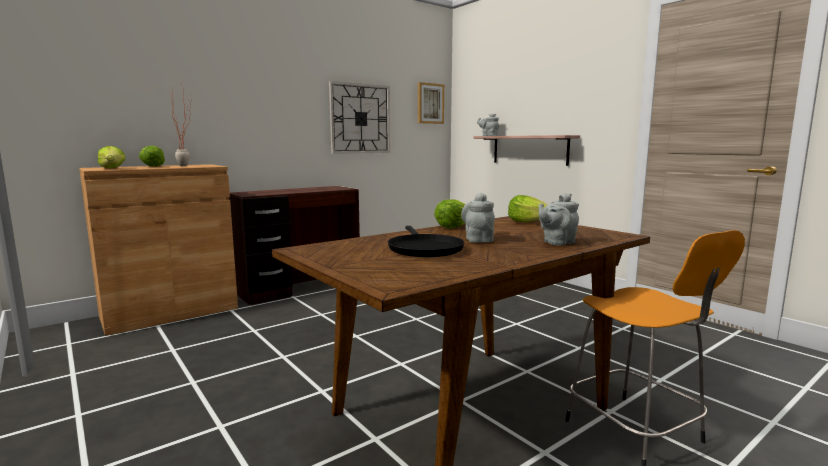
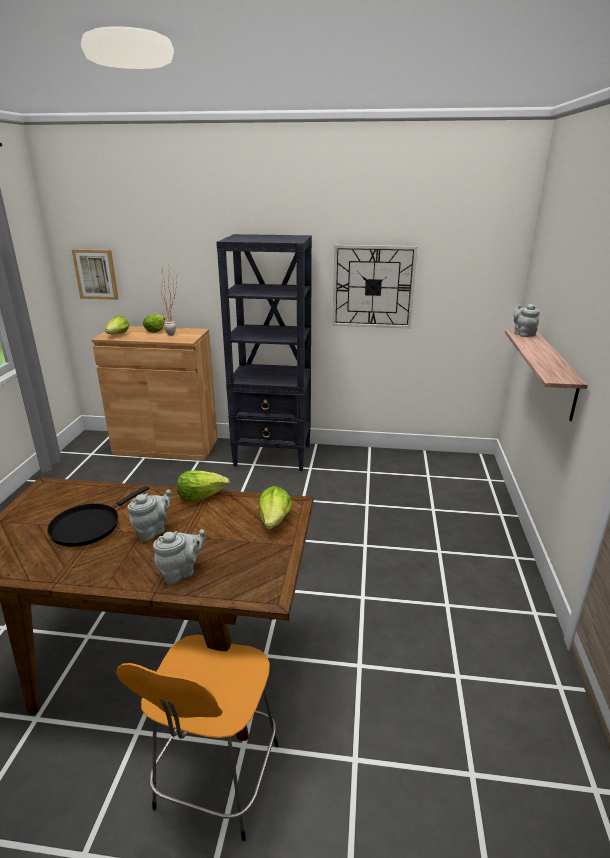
camera: 45 degrees right, 15 degrees up
brown desk [229,186,360,305] -> black bookcase [216,234,312,471]
picture [418,82,444,124] -> picture moved to [72,249,119,300]
grey teapot [539,193,579,246] -> grey teapot turned 135 degrees clockwise [153,529,206,584]

